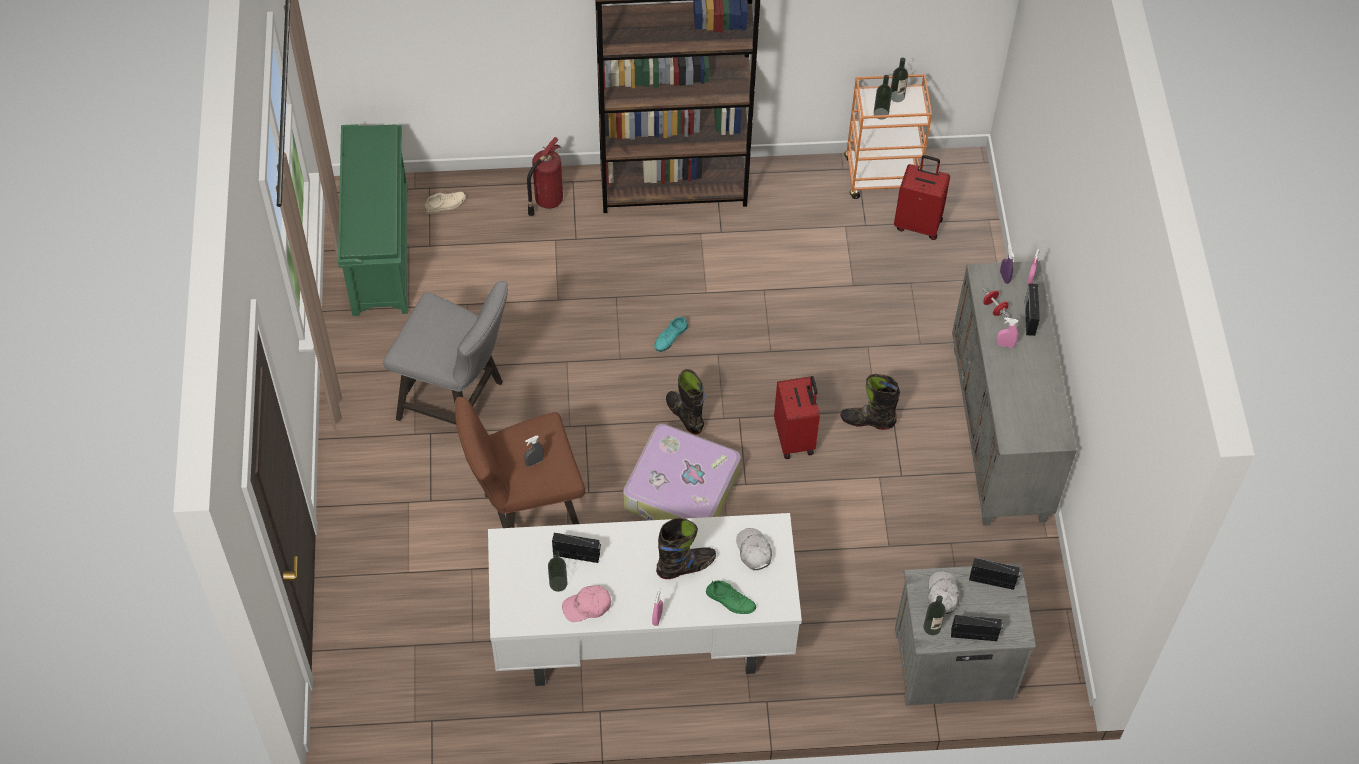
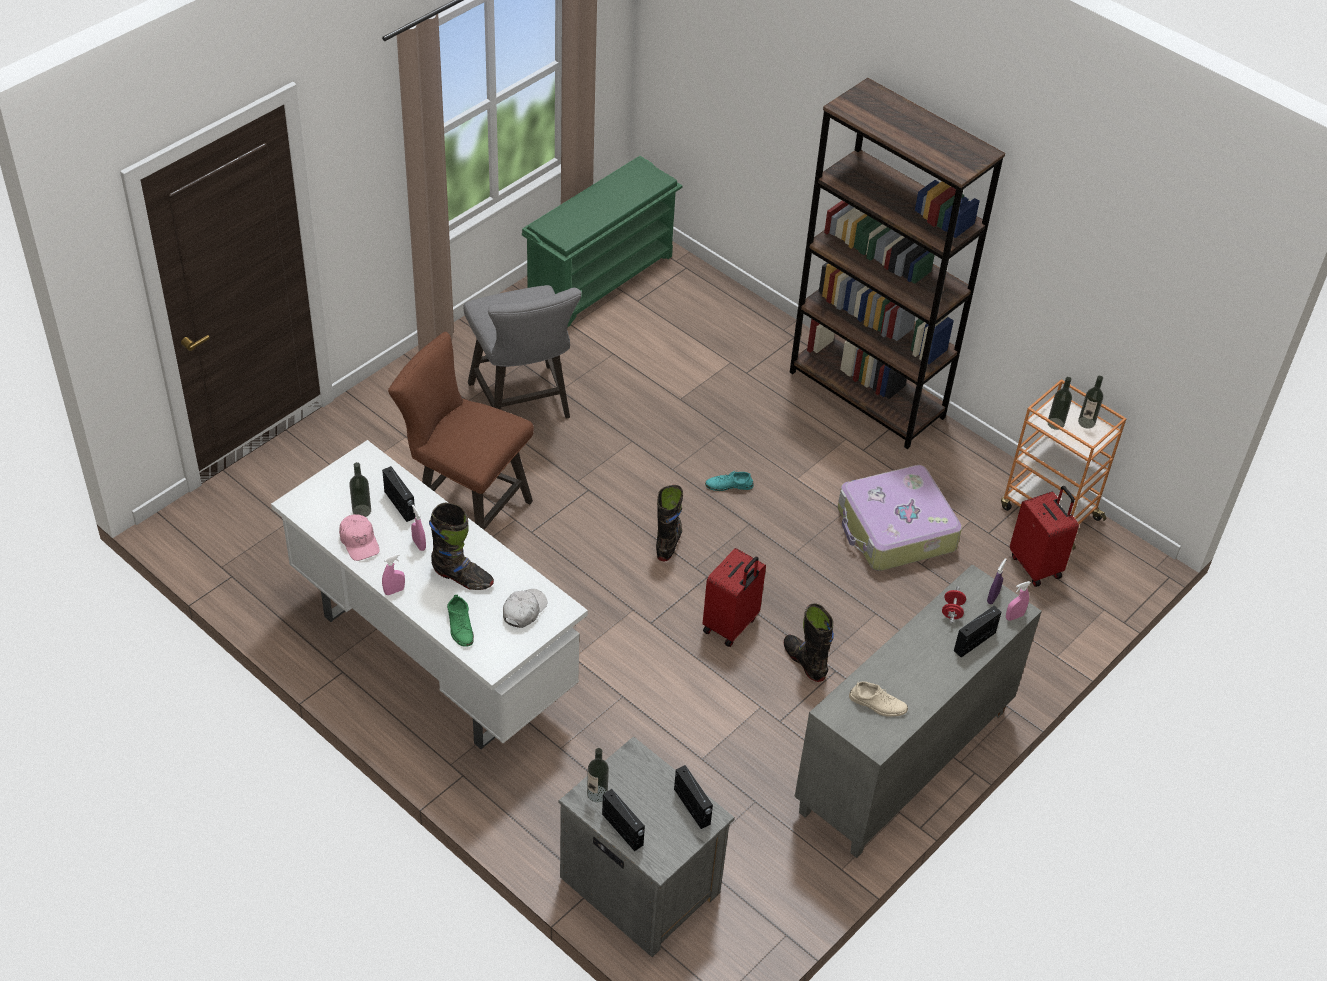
camera: 45 degrees right, 10 degrees down
beige shoe [424,192,466,214] -> beige shoe moved to [849,681,908,717]
grey spray bottle [524,435,544,467] -> none
fire extinguisher [527,137,563,216] -> none
pink cap [562,585,611,622] -> pink cap turned 150 degrees counterclockwise [339,514,380,561]
suitcase [623,424,741,521] -> suitcase moved to [838,465,962,571]
white cap [928,571,960,614] -> none
pink spray bottle [997,317,1018,348] -> pink spray bottle moved to [411,505,426,551]

